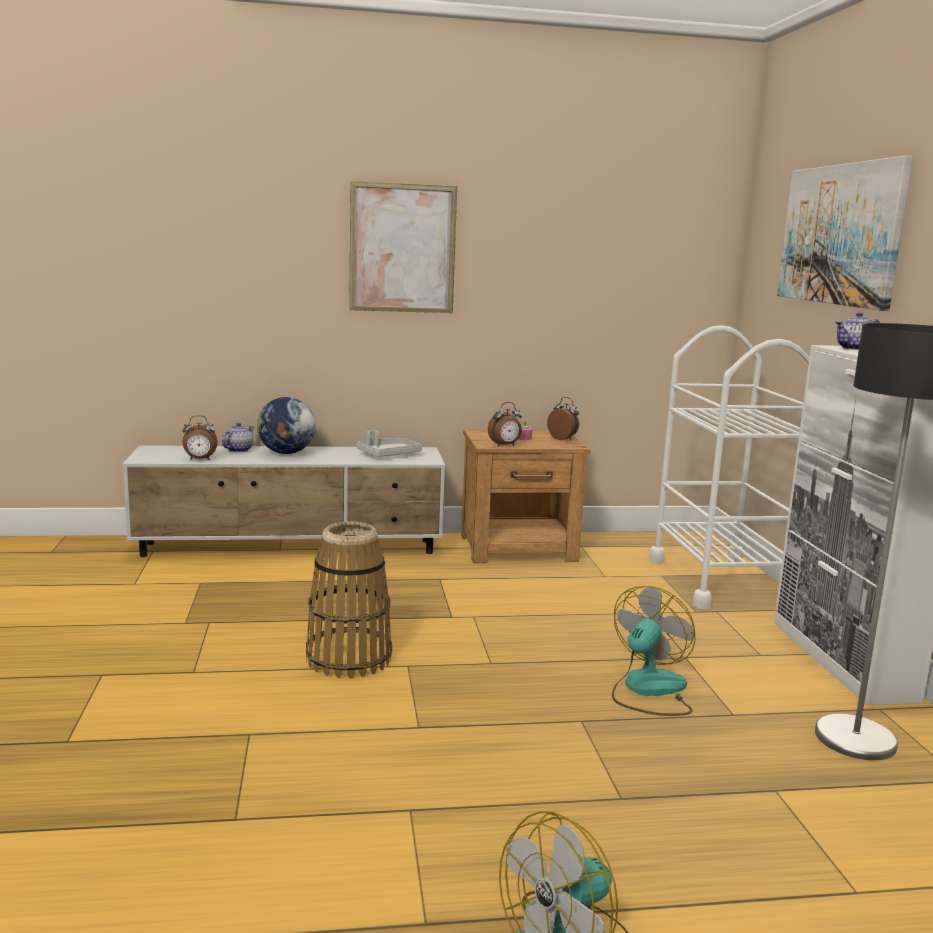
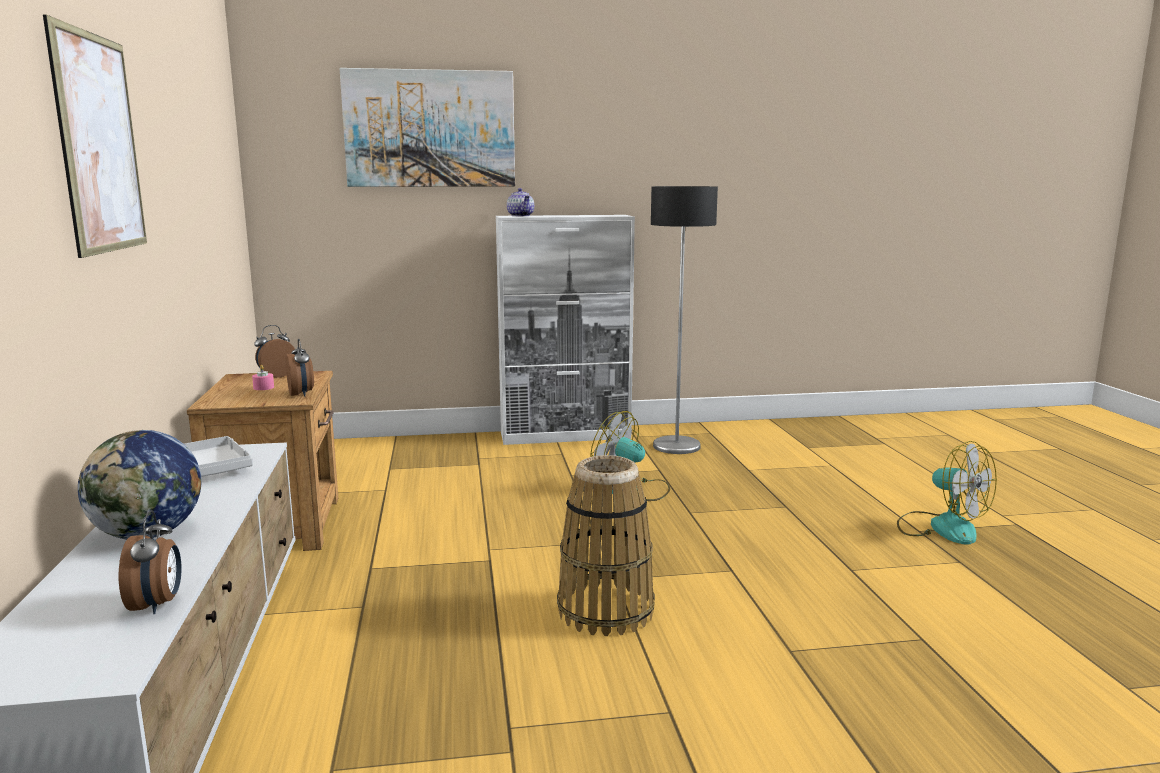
camera: 90 degrees left, 0 degrees up
teapot [222,423,254,453] -> none
white cart [649,325,809,609] -> none

